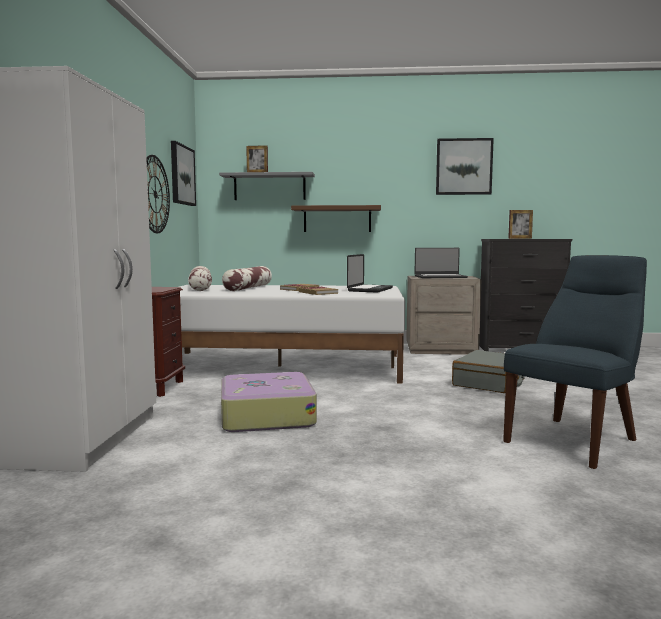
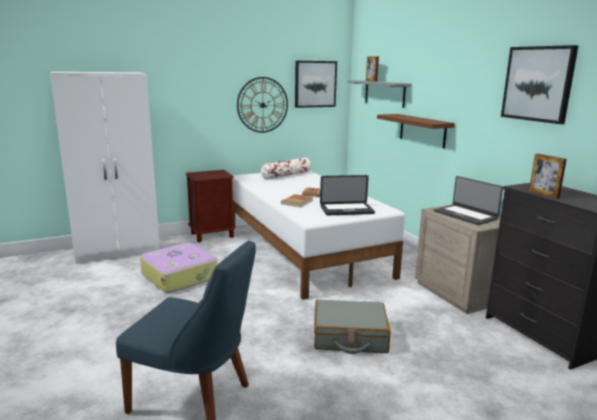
camera: 60 degrees right, 10 degrees up
pillow [222,266,272,291] -> none

